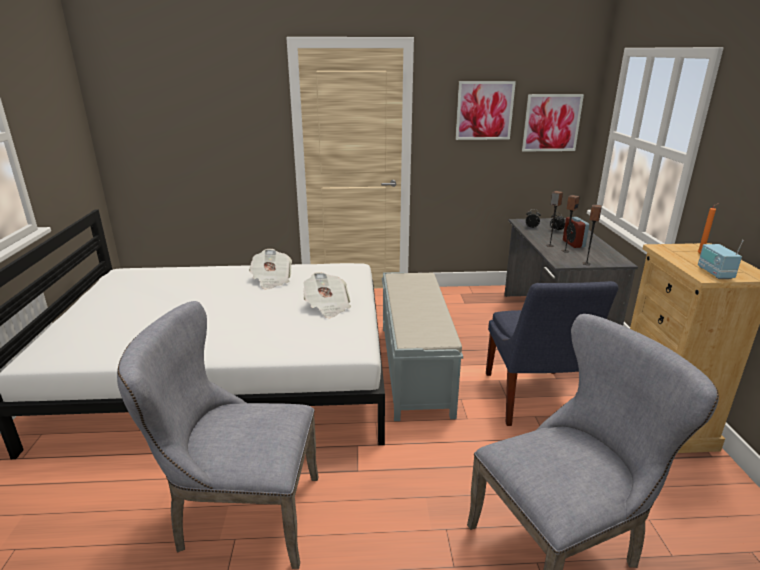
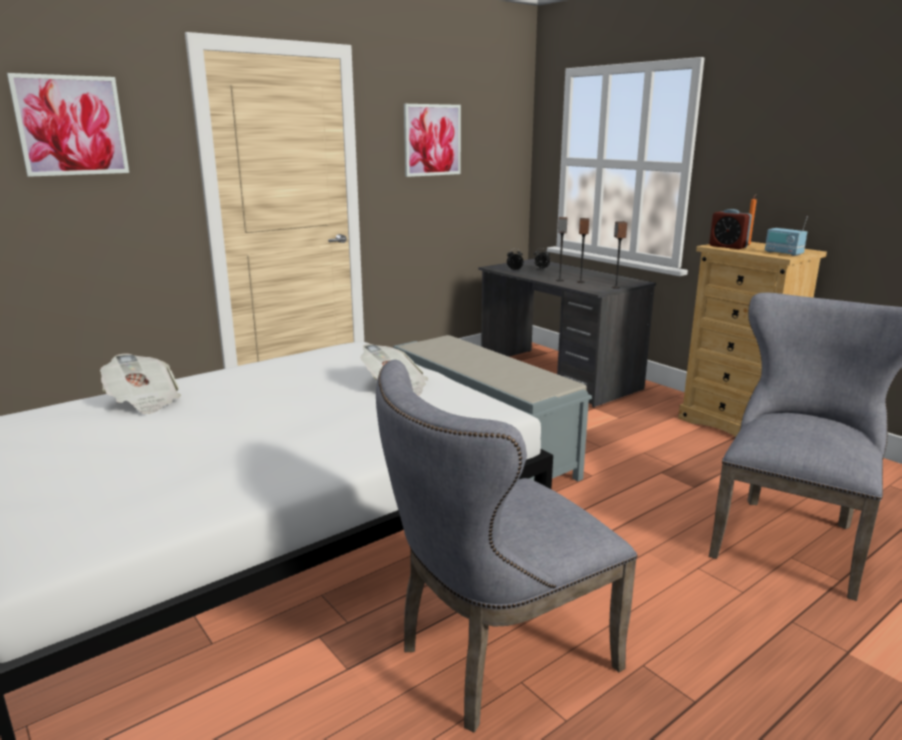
camera: 35 degrees left, 5 degrees down
newspaper [249,249,292,290] -> newspaper moved to [100,353,181,414]
blue chair [486,281,619,426] -> none
picture [522,94,584,152] -> picture moved to [7,73,129,177]
alarm clock [563,217,589,248] -> alarm clock moved to [709,209,752,249]

